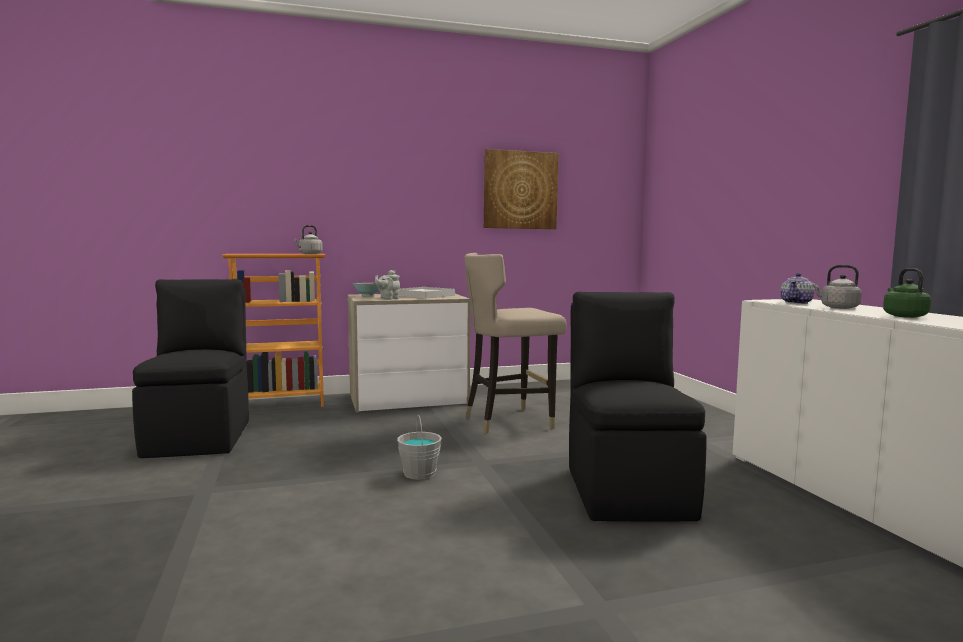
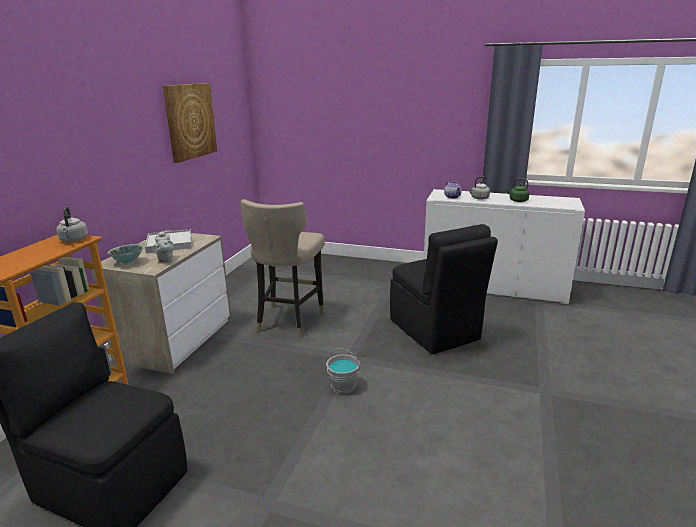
camera: 55 degrees left, 15 degrees up
black chair [569,292,707,521] -> black chair turned 150 degrees counterclockwise [390,224,498,354]

